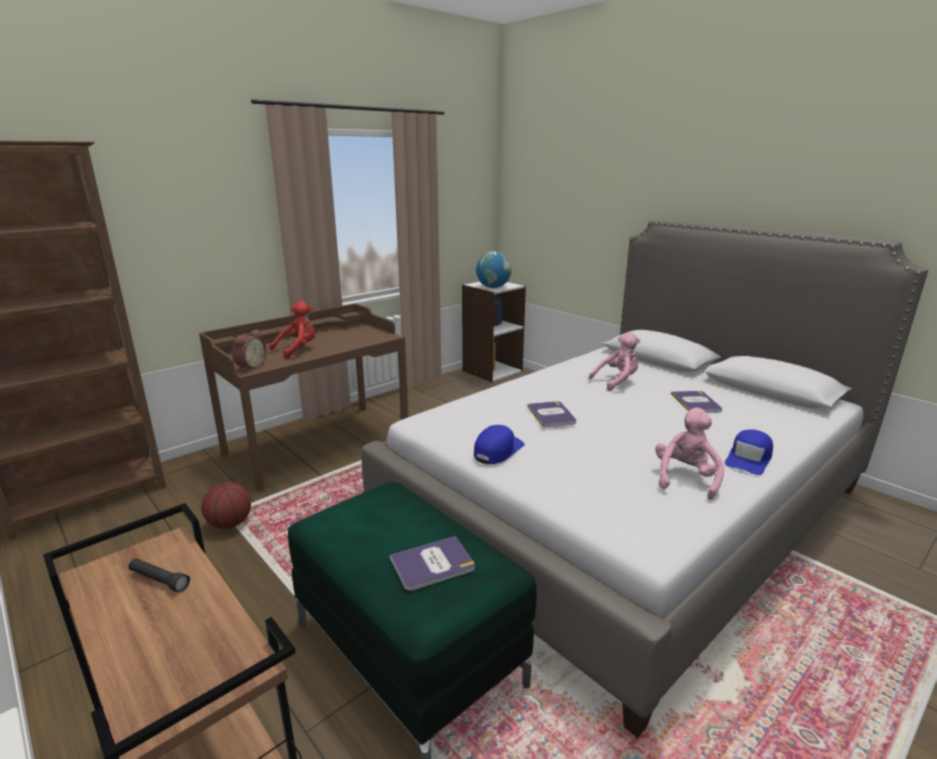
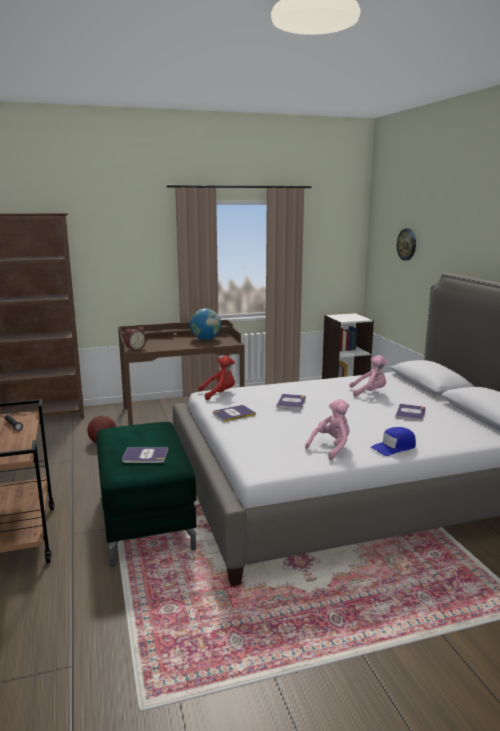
camera: 25 degrees right, 5 degrees down
red plush toy [270,301,315,359] -> red plush toy moved to [199,356,235,400]
blue cap [474,425,525,464] -> book [213,405,256,422]
globe [476,252,512,288] -> globe moved to [190,308,221,340]
none -> wall clock [397,228,416,261]

